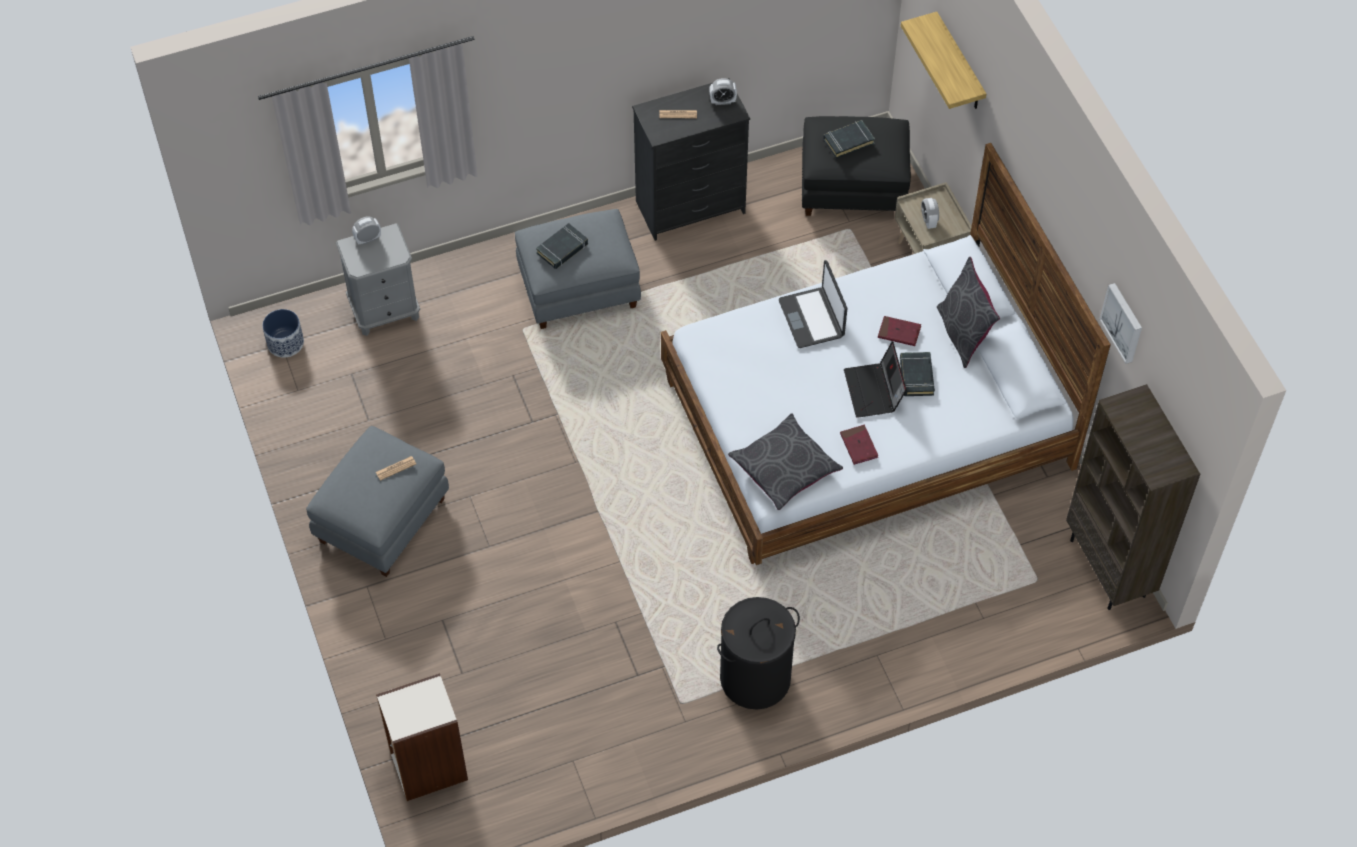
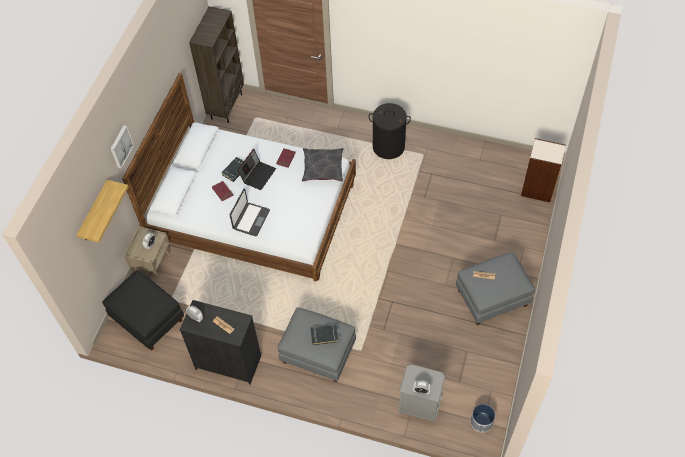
camera: 140 degrees left, 0 degrees up
black book [823,120,875,158] -> none
grey pillow [937,257,1000,368] -> none
picture [1099,283,1142,364] -> picture moved to [111,125,134,169]

